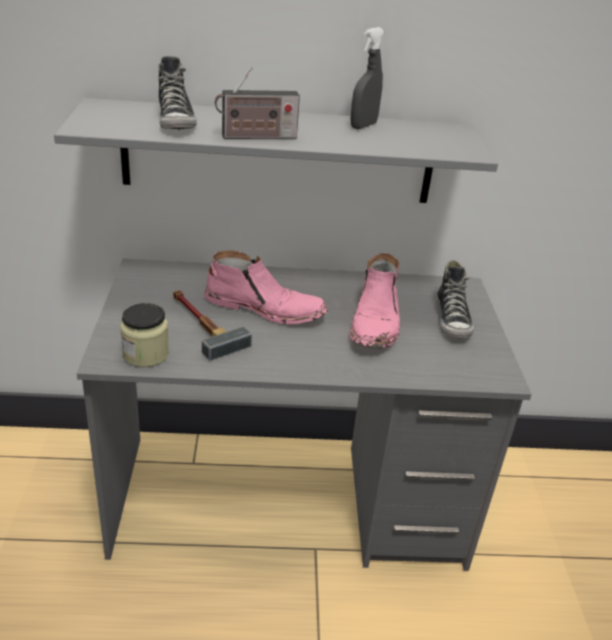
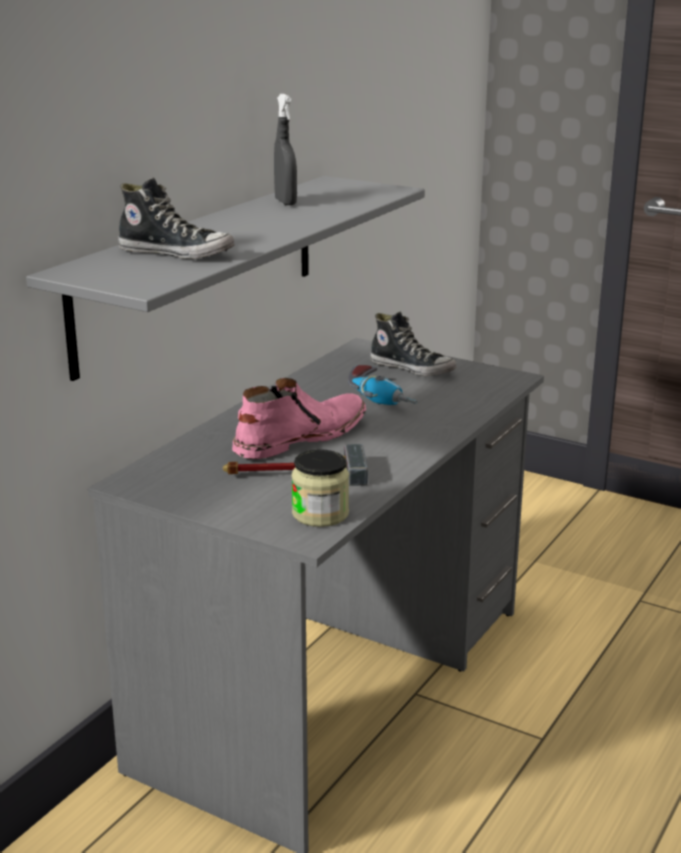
camera: 55 degrees left, 10 degrees down
radio [215,67,300,139] -> none
pink boot [350,253,400,349] -> power drill [348,365,418,405]

